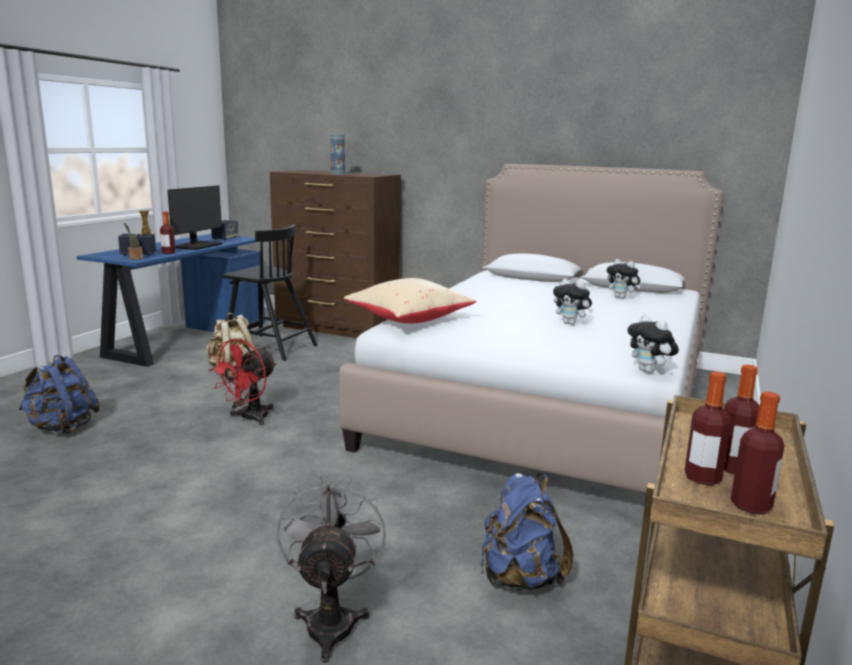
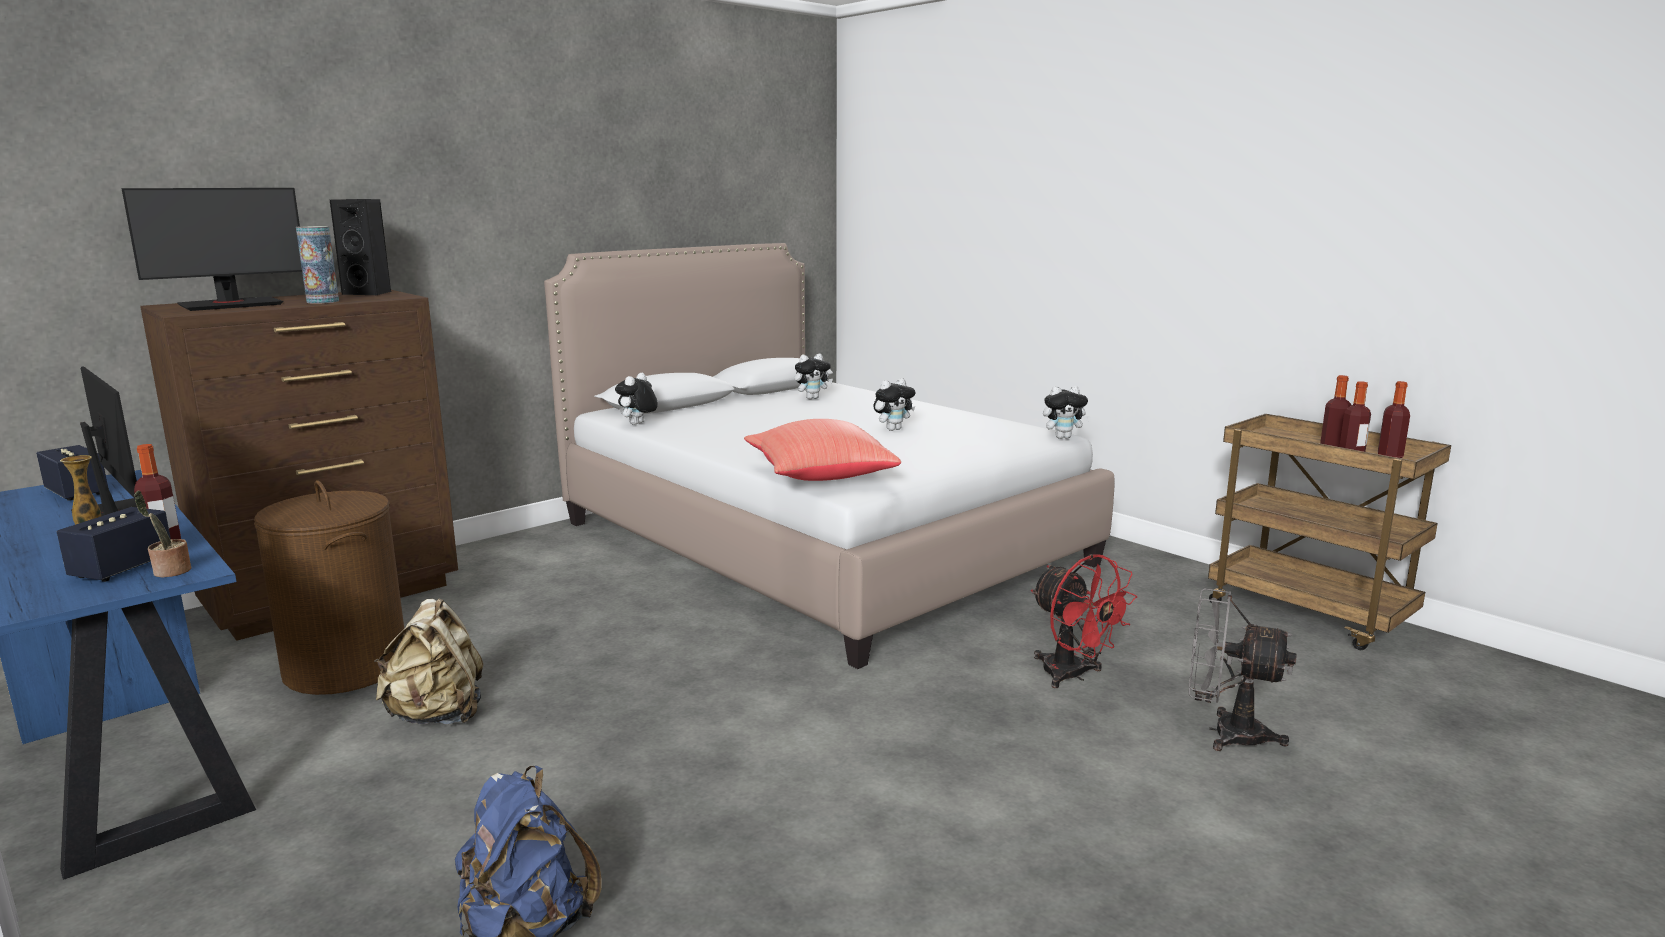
camera: 65 degrees left, 0 degrees up
red fan [208,339,277,425] -> red fan moved to [1031,554,1137,688]
black chair [222,224,317,361] -> brown laundry basket [254,480,404,695]
beige pillow [344,278,477,324] -> red pillow [744,419,901,481]
blue backpack [481,473,573,591] -> none
none -> monitor [121,188,302,311]
none -> black speaker [330,199,391,296]
none -> plush toy [615,373,658,425]

